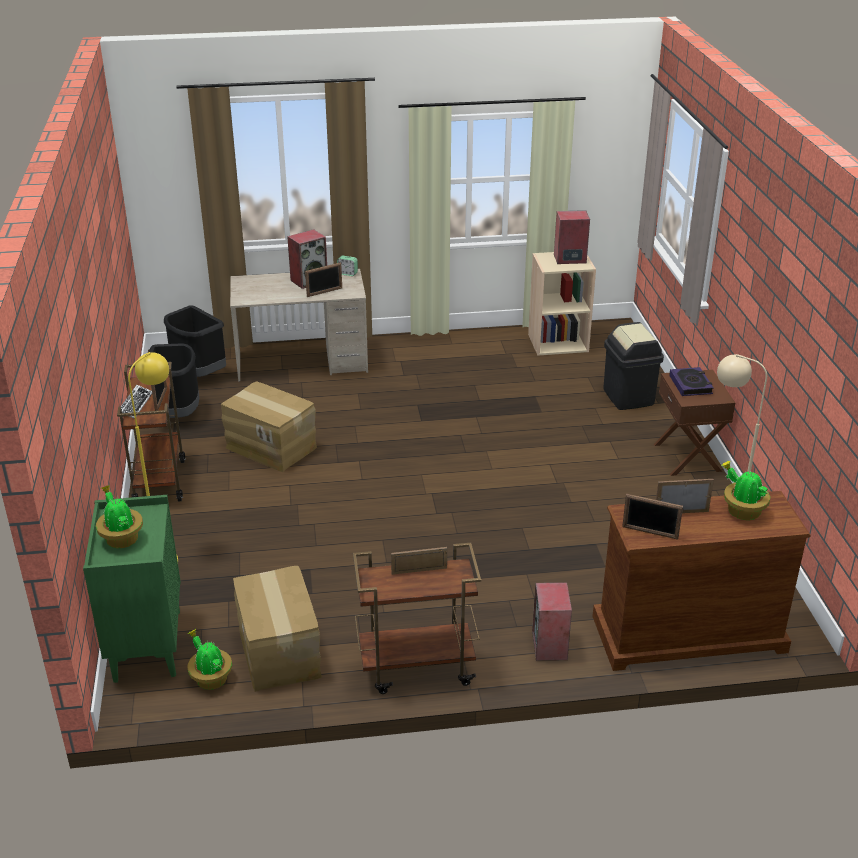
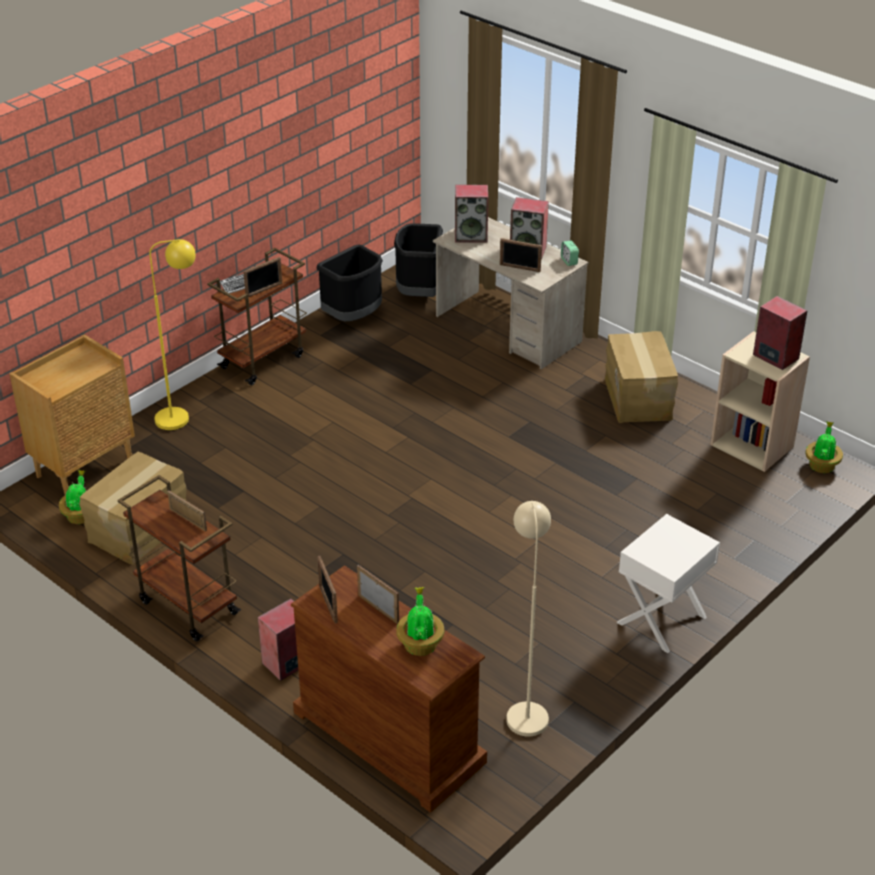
camera: 50 degrees right, 5 degrees up
green cabinet [83,495,181,683] -> brown cabinet [9,334,135,495]
potted plant [96,485,143,548] -> potted plant moved to [806,422,843,473]
cardboard box [221,381,317,472] -> cardboard box moved to [605,331,678,423]
black trash can [603,322,664,410] -> none
brown nightstand [654,370,735,476] -> white nightstand [616,514,720,653]
book [669,367,714,396] -> none
none -> speaker [455,185,488,243]

